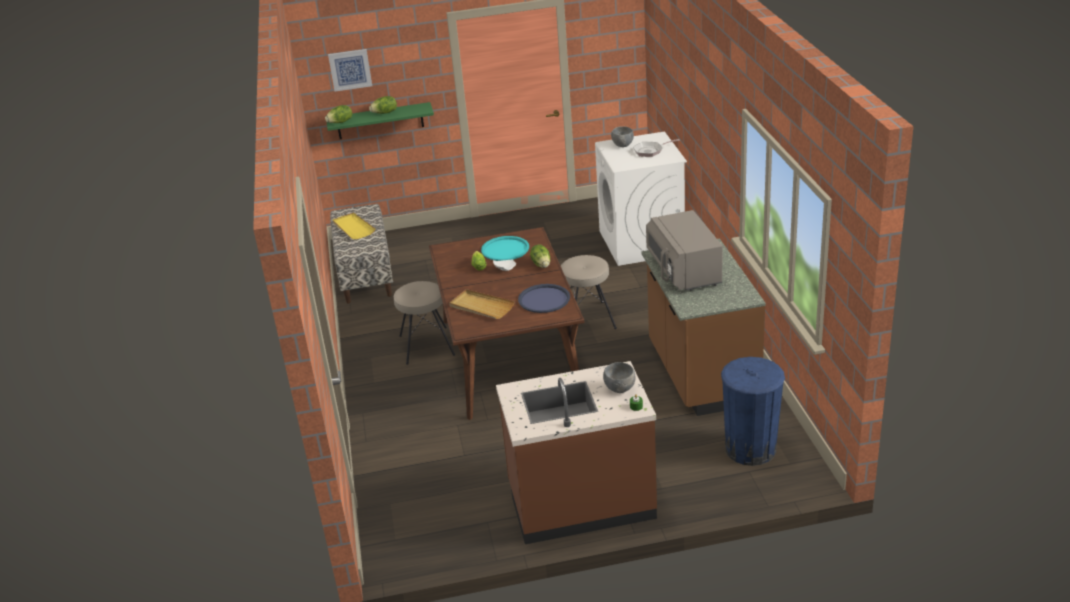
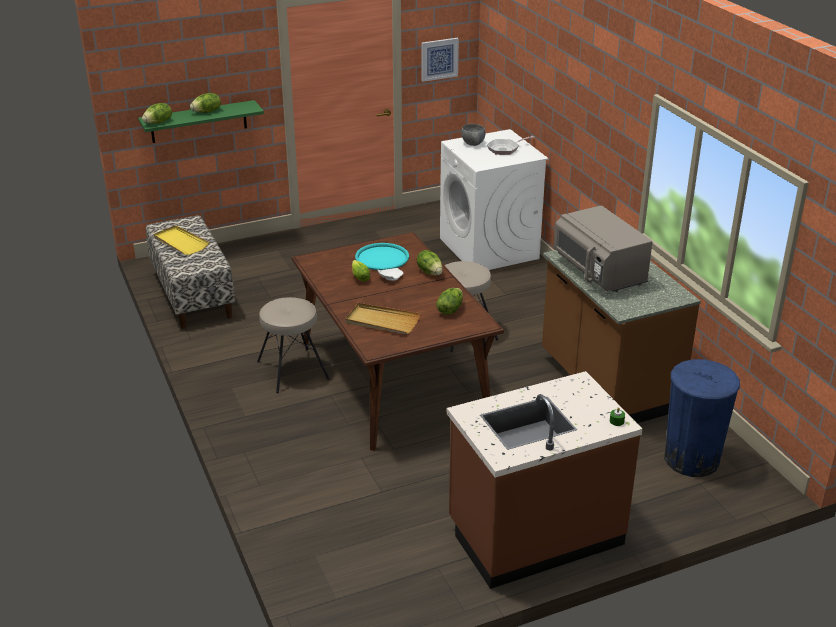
camera: 15 degrees left, 0 degrees up
picture [328,49,372,92] -> picture moved to [421,38,459,82]
blue tray [518,284,570,313] -> lettuce [436,288,463,315]
grey bowl [603,362,636,393] -> none

